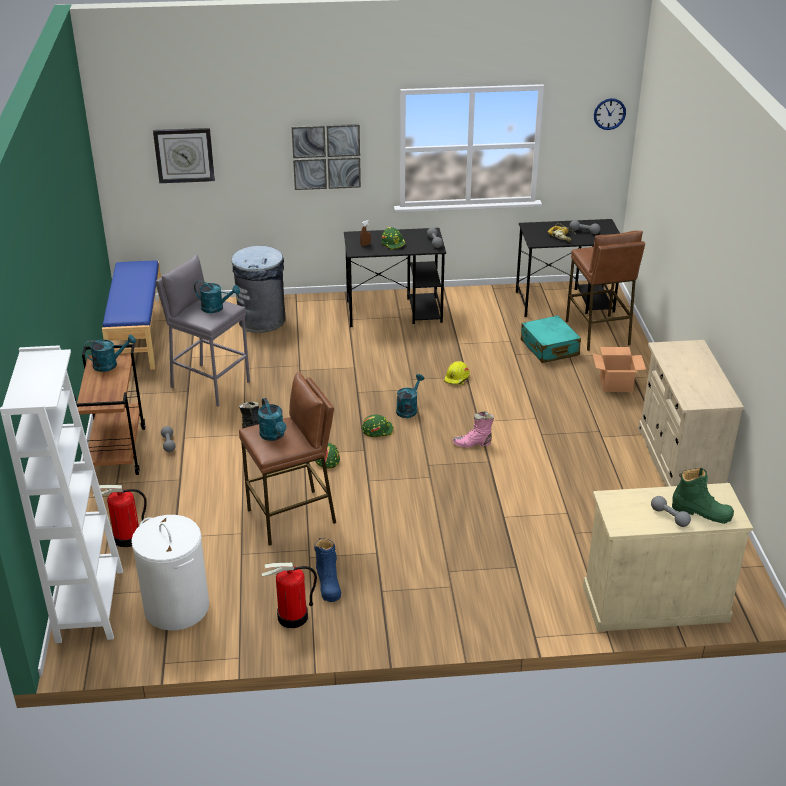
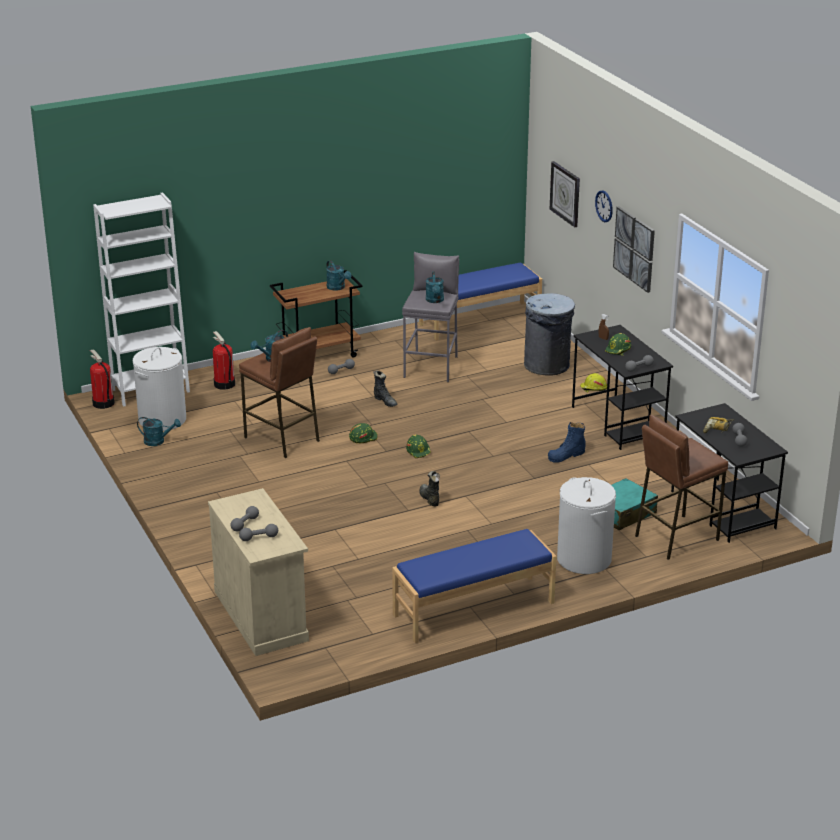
camera: 70 degrees right, 5 degrees down
fire extinguisher [262,563,317,628] -> fire extinguisher moved to [90,349,115,409]
blue boot [314,538,341,602] -> blue boot moved to [548,422,586,463]
turquoise watering can [396,374,424,418] -> turquoise watering can moved to [137,417,181,446]
yellow hard hat [444,361,470,385] -> yellow hard hat moved to [580,373,607,392]
pink boot [452,411,494,447] -> black boot [419,471,440,506]
cardboard box [593,347,646,392] -> white laundry basket [557,477,616,574]
wall clock [594,98,626,130] -> wall clock moved to [595,190,613,222]
beige cabinet [638,340,744,487] -> blue bench [392,529,557,643]
green boot [672,468,734,524] -> grey dumbbell [239,524,278,541]

